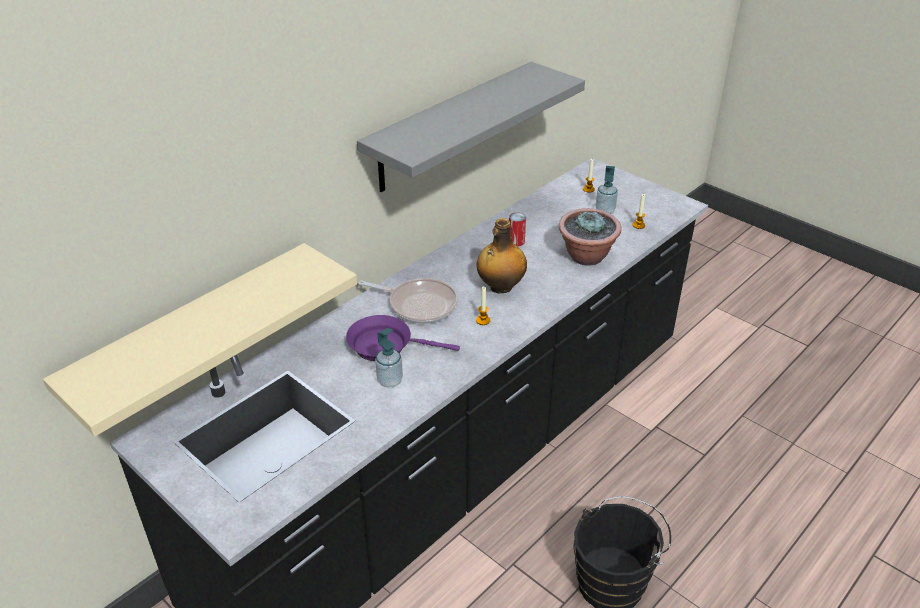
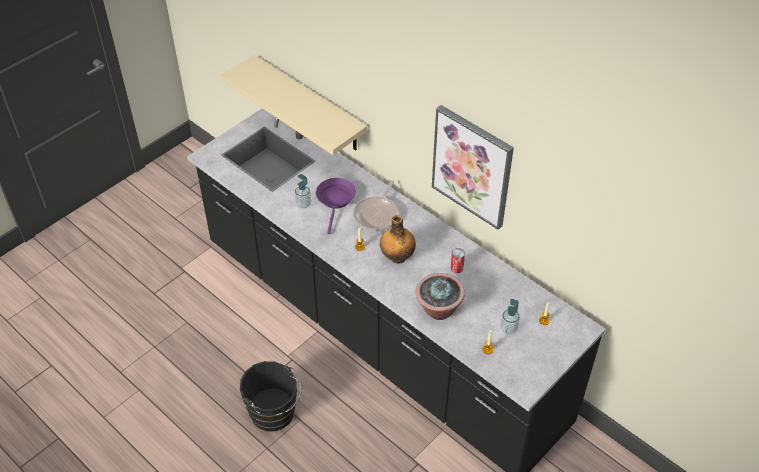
camera: 90 degrees right, 10 degrees up
grey shelf [357,62,585,192] -> picture [432,105,514,230]

